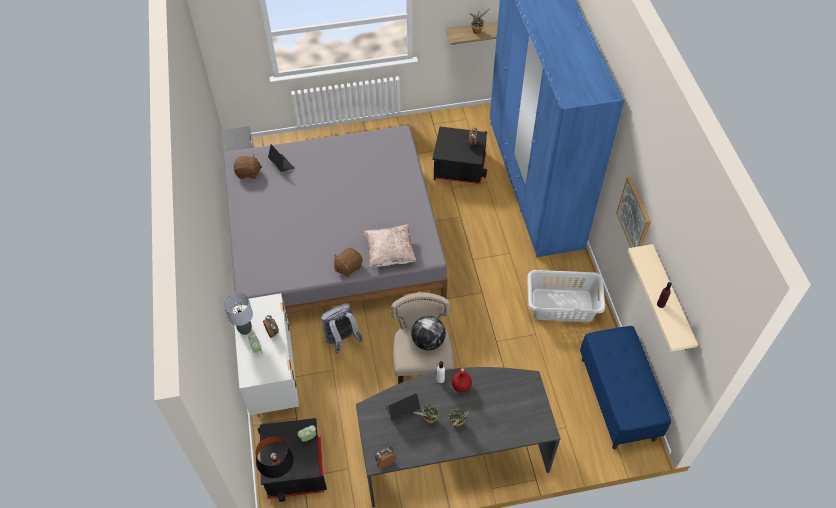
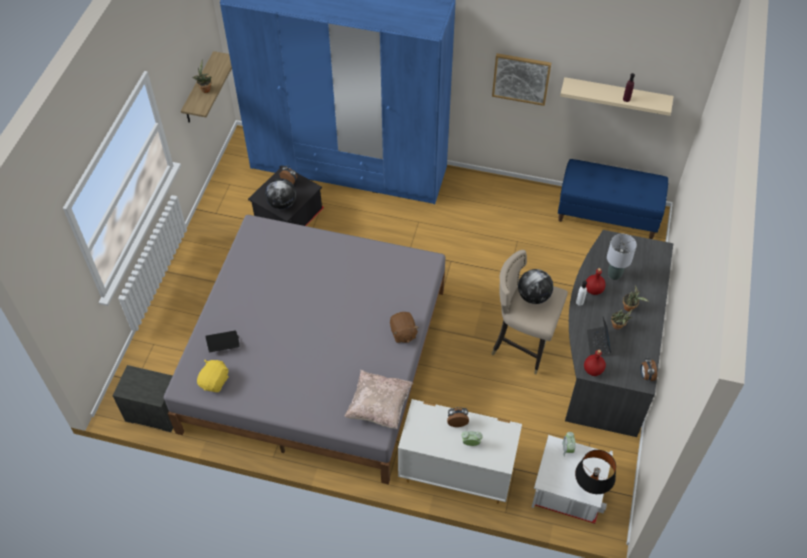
camera: 65 degrees left, 0 degrees up
grey table lamp [224,292,253,335] -> grey table lamp moved to [607,234,637,280]
brown plush toy [234,154,262,179] -> yellow plush toy [197,360,229,392]
black storage box [258,418,327,502] -> white storage box [532,435,613,524]
grey backpack [321,303,363,354] -> none
beige pillow [364,224,416,267] -> beige pillow moved to [345,370,413,429]
grey laundry basket [527,270,605,322] -> none
none -> globe [265,178,296,210]
none -> red bottle [584,350,606,376]

